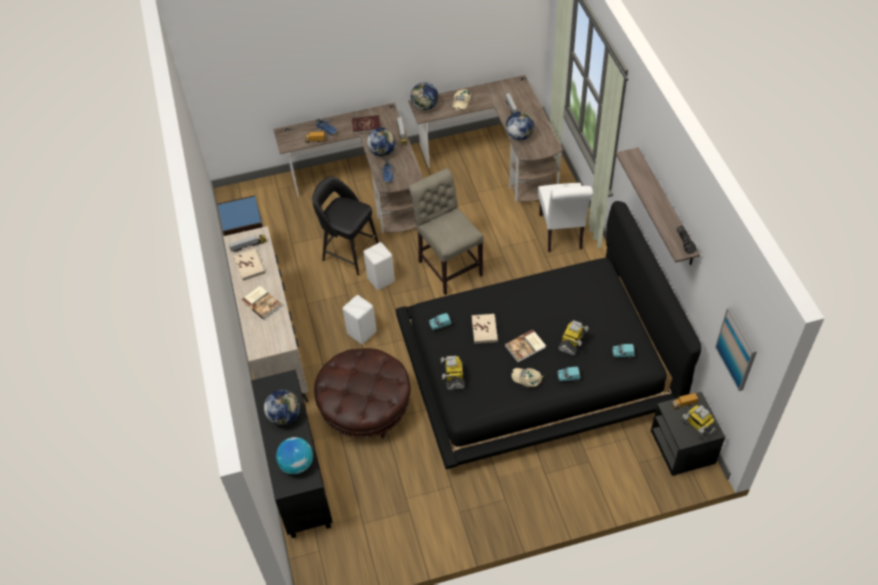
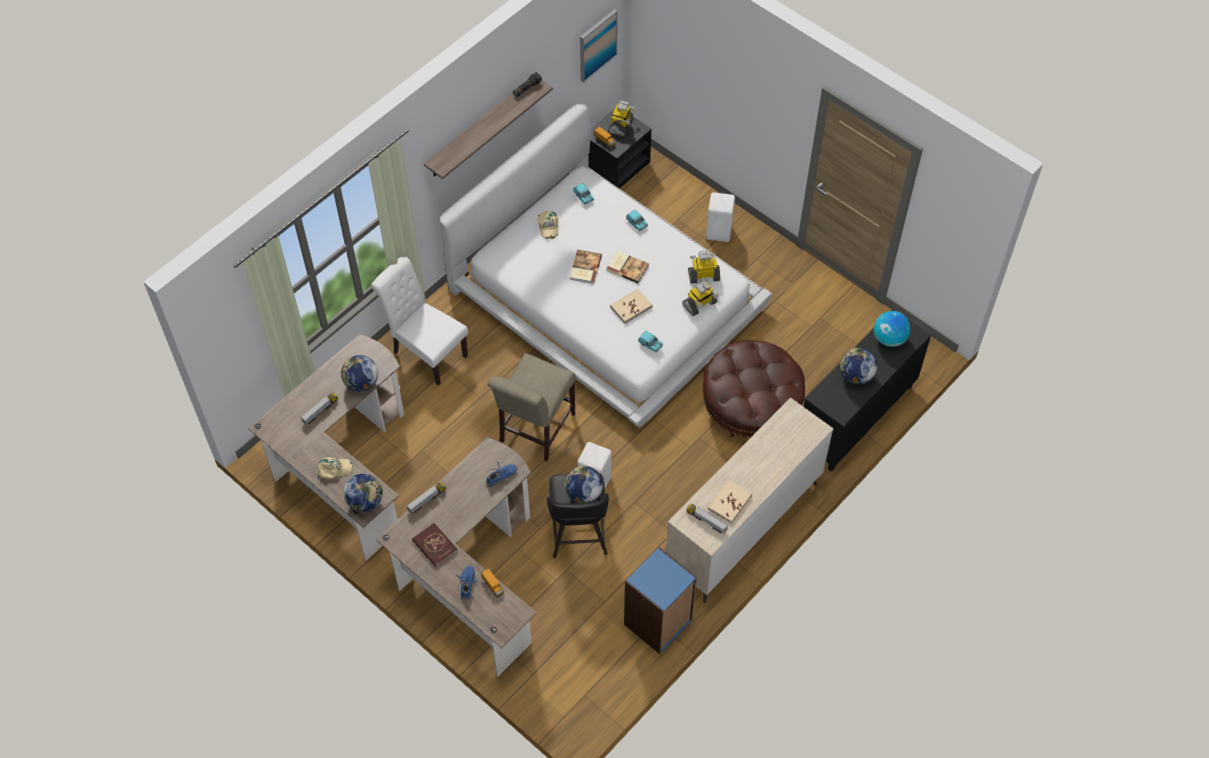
camera: 125 degrees left, 5 degrees up
book [241,286,282,320] -> book moved to [570,250,602,284]
white stool [343,295,377,344] -> white stool moved to [706,192,735,242]
globe [367,128,396,156] -> globe moved to [564,466,603,503]
black bed [396,201,701,469] -> white bed [440,104,772,428]
beige cap [511,368,544,387] -> beige cap moved to [538,210,558,239]
white chair [538,183,593,252] -> white chair turned 105 degrees counterclockwise [371,257,468,386]
toy robot [558,320,589,356] -> toy robot moved to [688,250,720,284]

